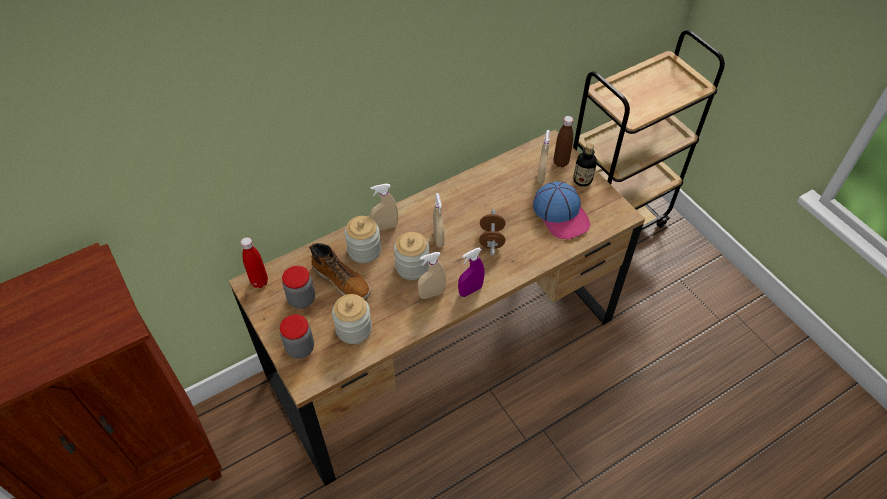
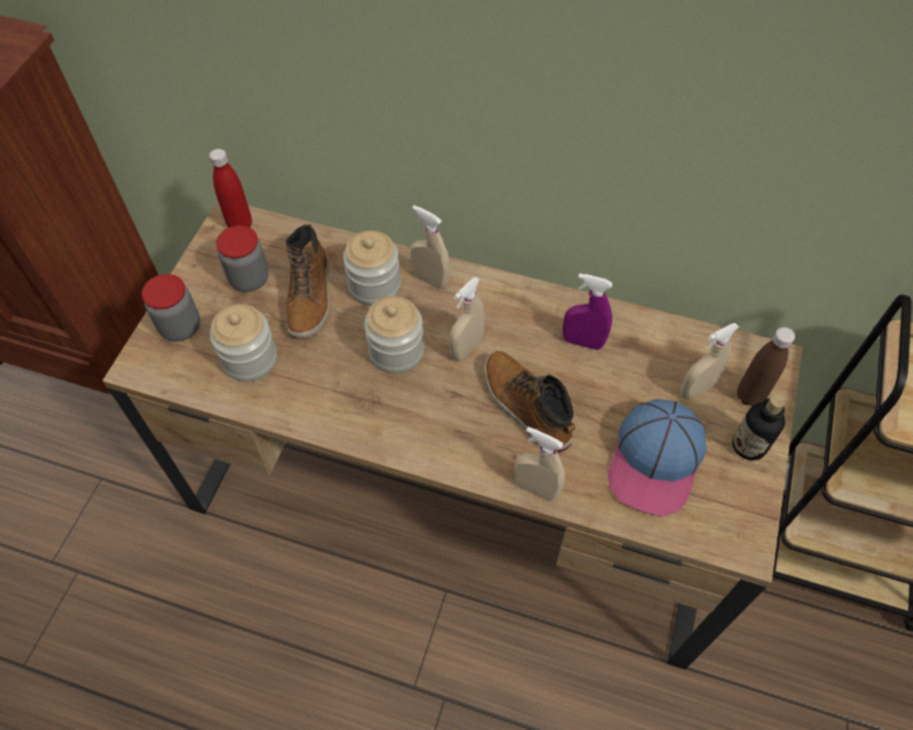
camera: 50 degrees right, 5 degrees up
beige spray bottle [418,252,446,299] -> beige spray bottle moved to [514,427,565,501]
purple spray bottle [458,248,484,297] -> purple spray bottle moved to [563,273,613,350]
brown dumbbell [479,209,506,255] -> boot [484,351,575,453]

